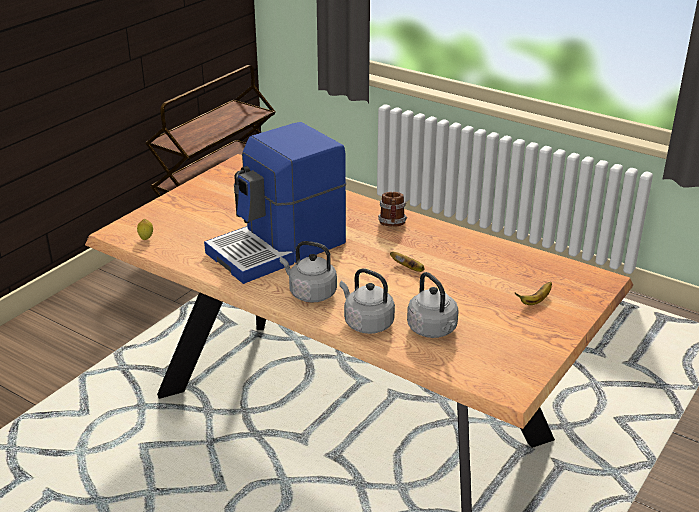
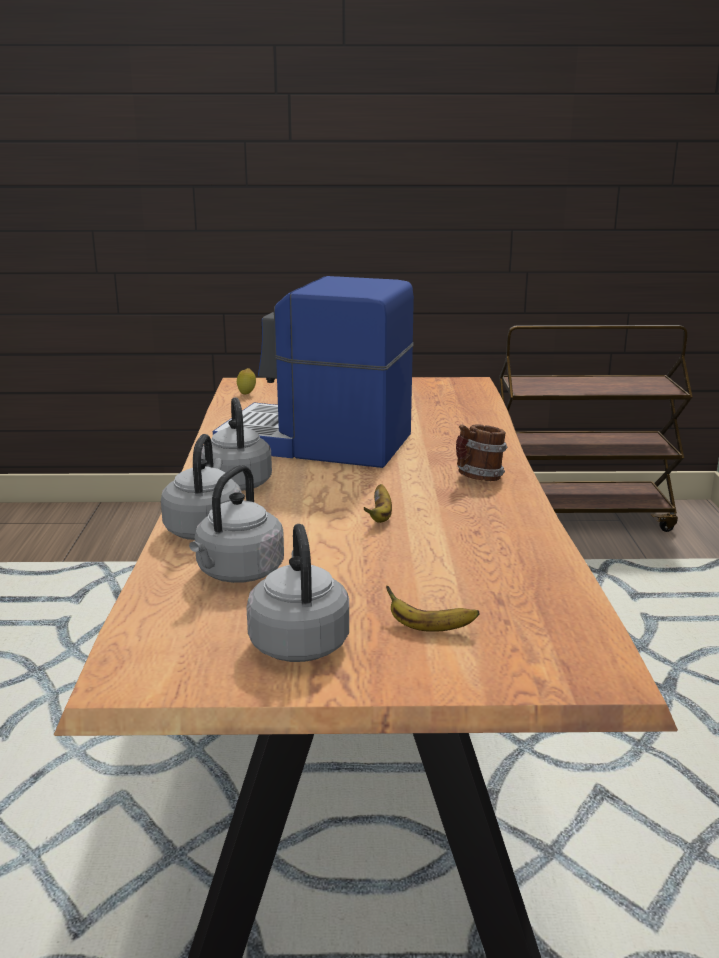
camera: 55 degrees right, 10 degrees down
none -> grey kettle [246,524,349,662]

